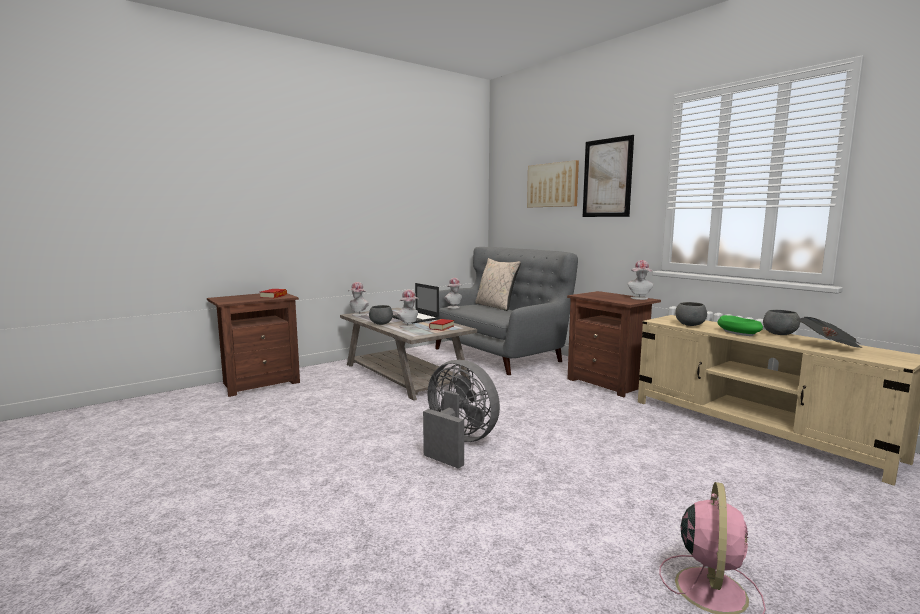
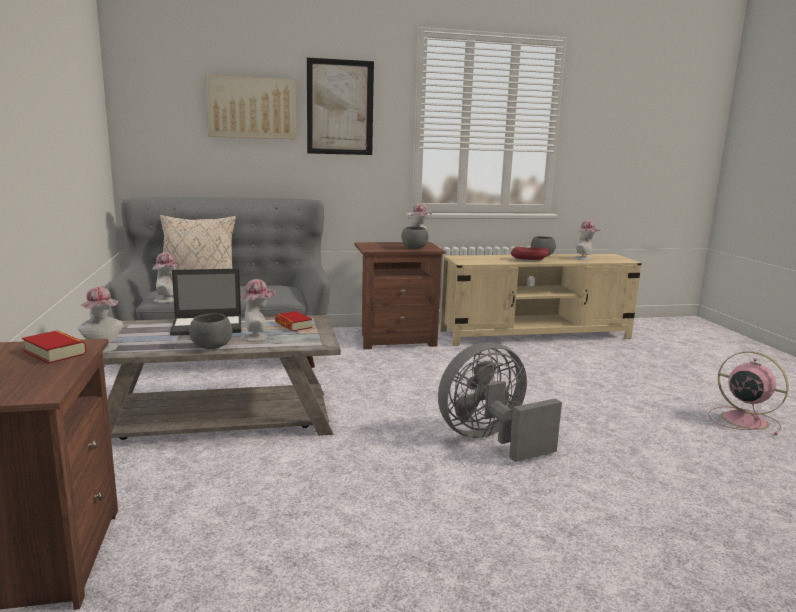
camera: 65 degrees left, 5 degrees up
grey bowl [675,302,707,326] -> grey bowl moved to [401,226,429,249]
green bowl [718,315,763,336] -> red bowl [511,247,549,262]
newspaper [797,317,863,348] -> hat [573,220,601,260]

